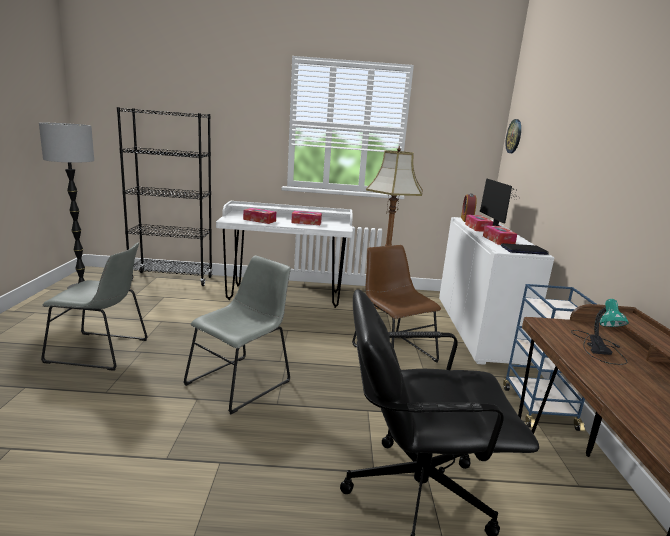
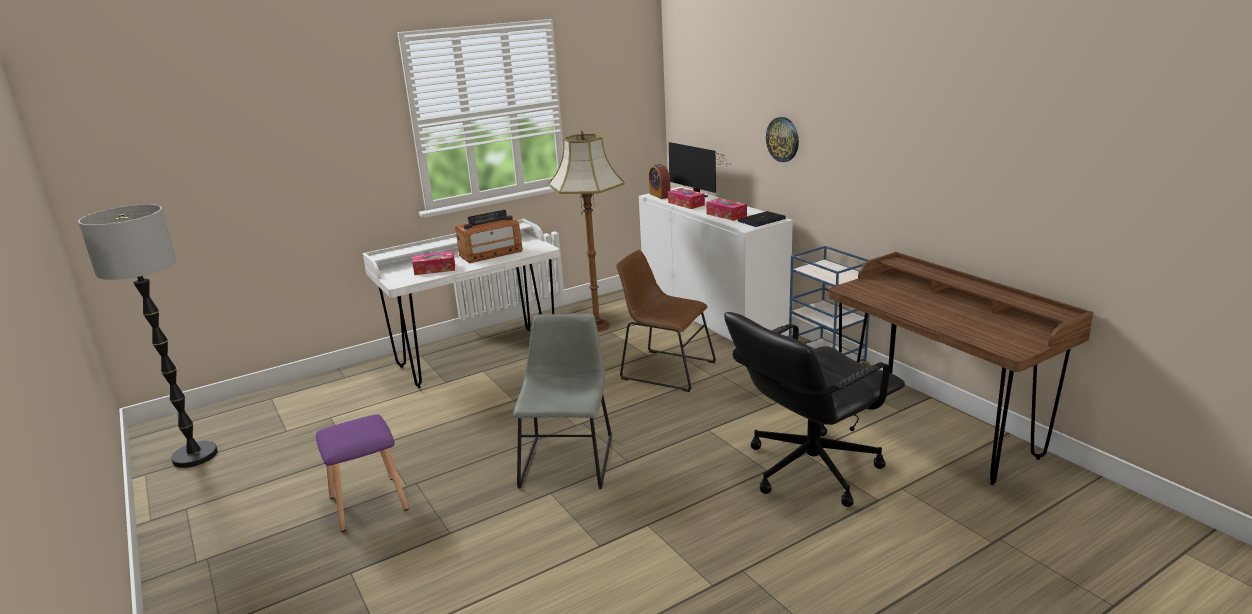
camera: 30 degrees left, 5 degrees up
grey chair [41,242,148,371] -> purple stool [316,414,409,532]
black bookcase [117,107,213,286] -> none
tissue box [291,211,322,225] -> radio [455,210,523,263]
wall clock [505,119,521,153] -> wall clock moved to [766,117,799,162]
table lamp [571,299,629,365] -> none

